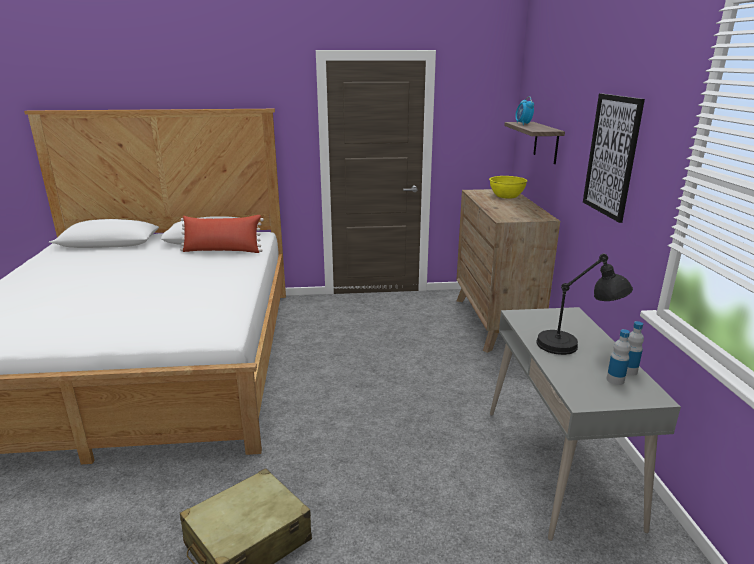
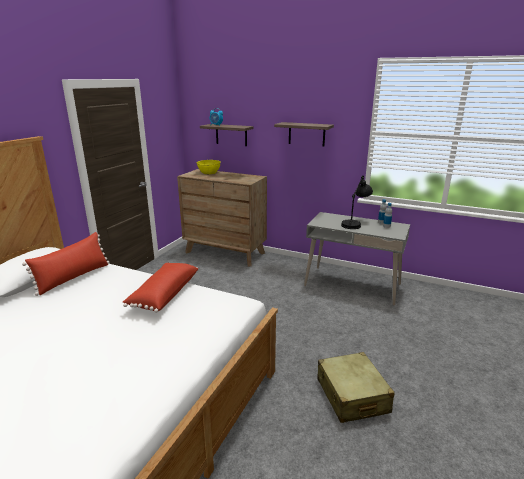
camera: 60 degrees left, 0 degrees up
picture [583,93,645,223] -> shelf [274,122,334,146]
none -> red pillow [123,263,198,313]

